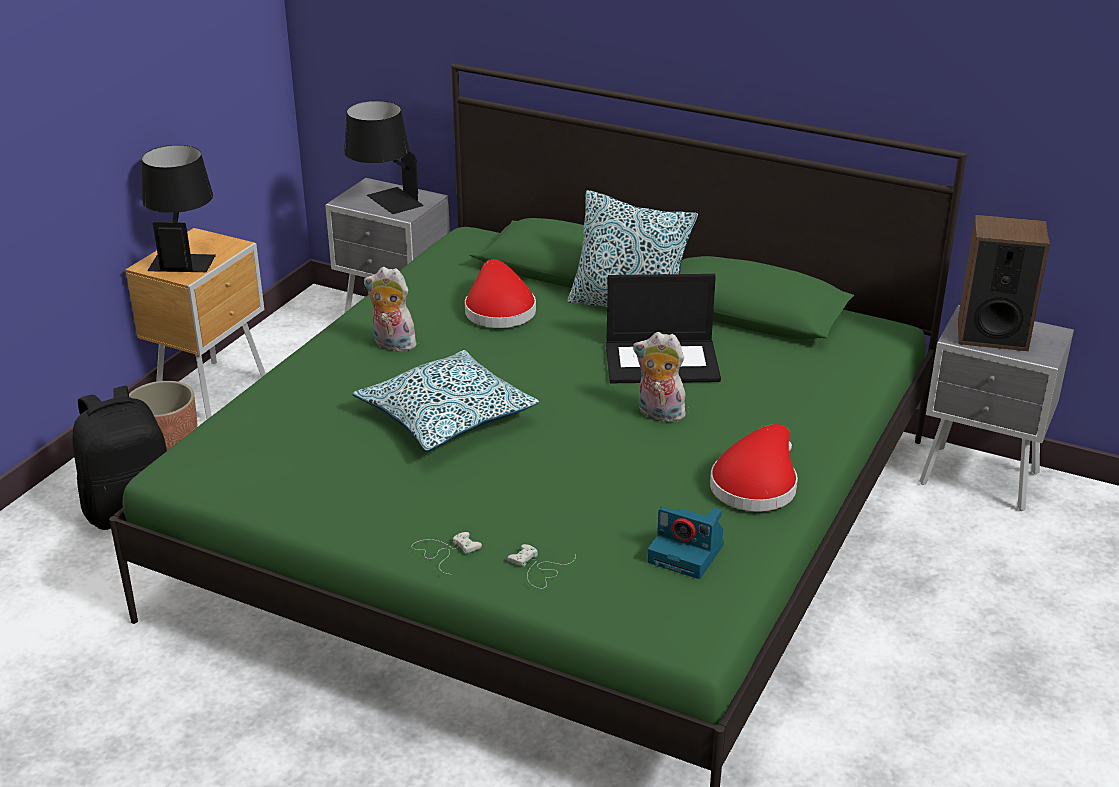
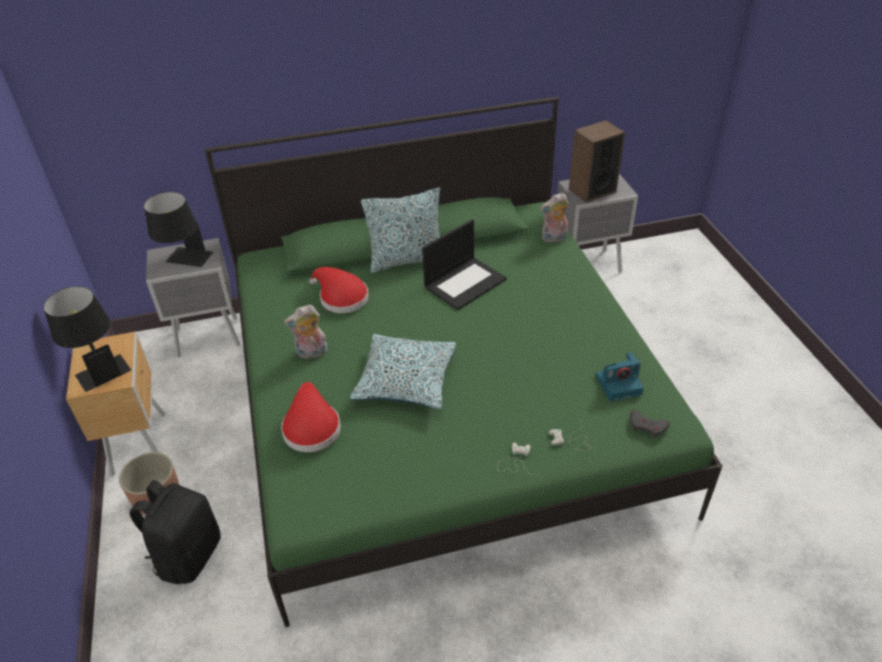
camera: 40 degrees left, 10 degrees up
plush toy [633,332,689,424] -> plush toy moved to [540,193,568,243]
red hat [710,424,798,512] -> red hat moved to [281,382,341,452]
none -> grey game controller [630,410,670,438]

